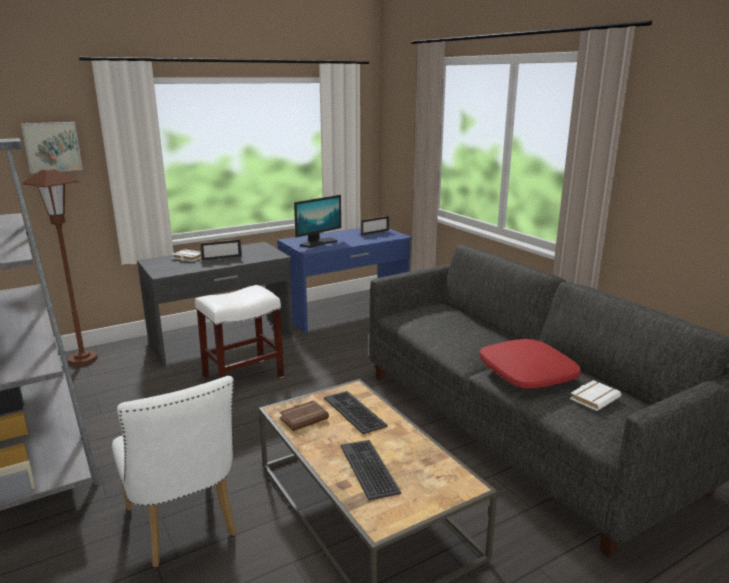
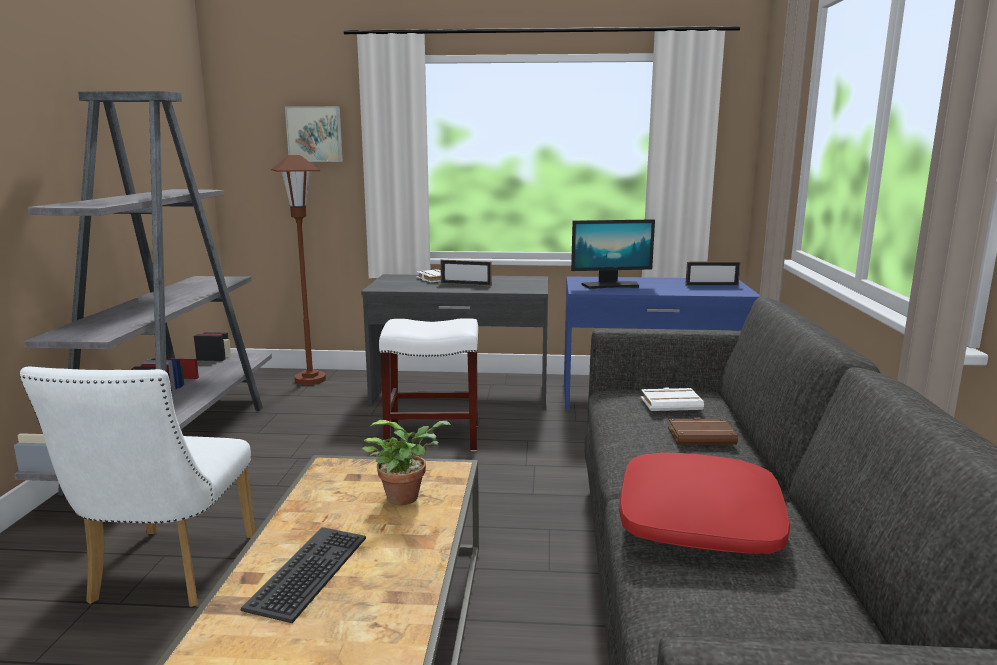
camera: 35 degrees right, 5 degrees down
brown book [279,400,329,431] -> brown book moved to [668,418,738,445]
keyboard [324,391,388,434] -> potted plant [362,420,451,505]
white book [570,380,621,411] -> white book moved to [641,388,704,411]

